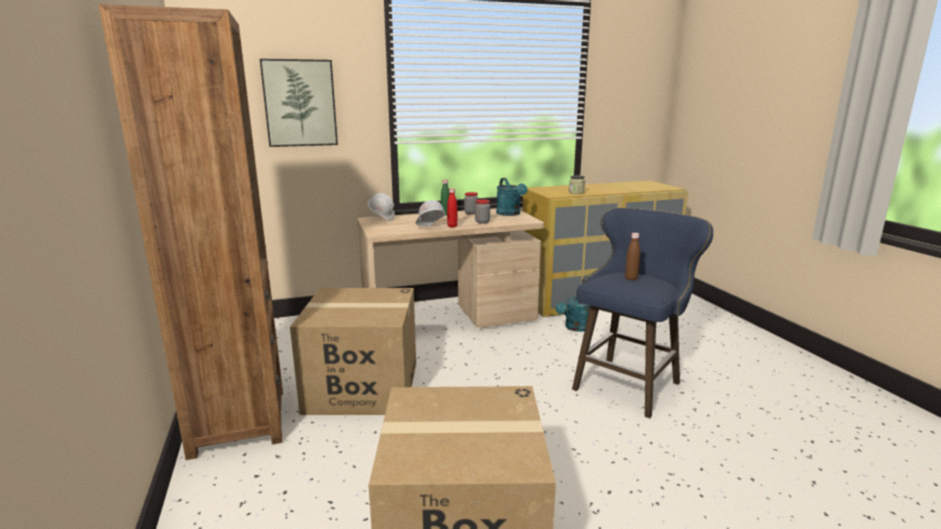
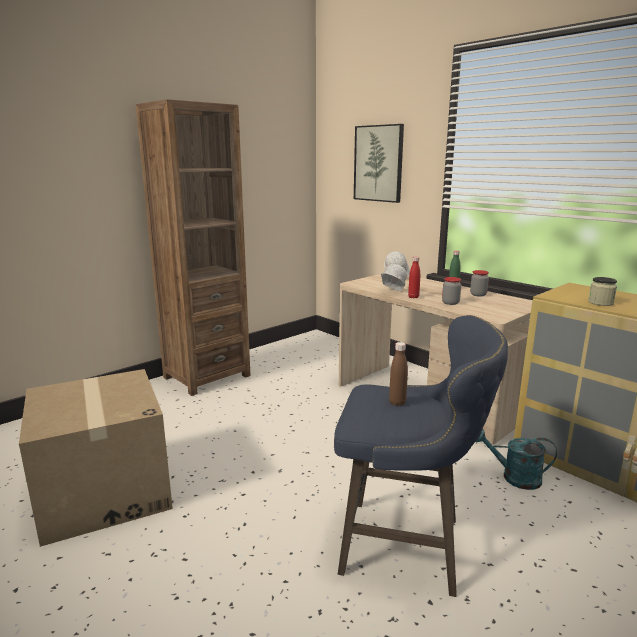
camera: 65 degrees right, 0 degrees up
cardboard box [290,288,416,415] -> none
turquoise watering can [496,178,527,216] -> none

